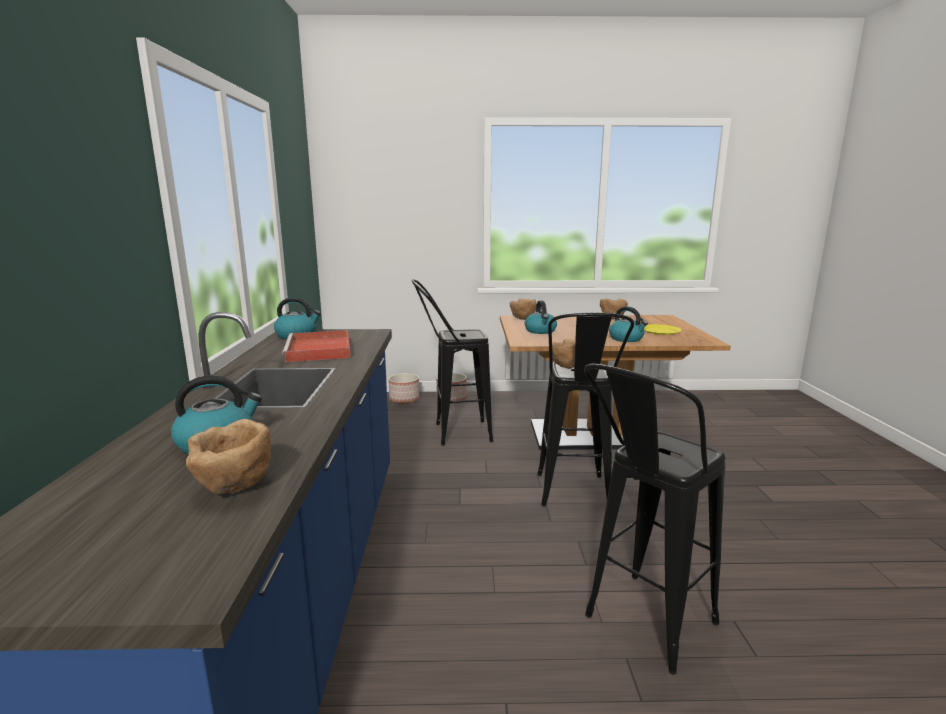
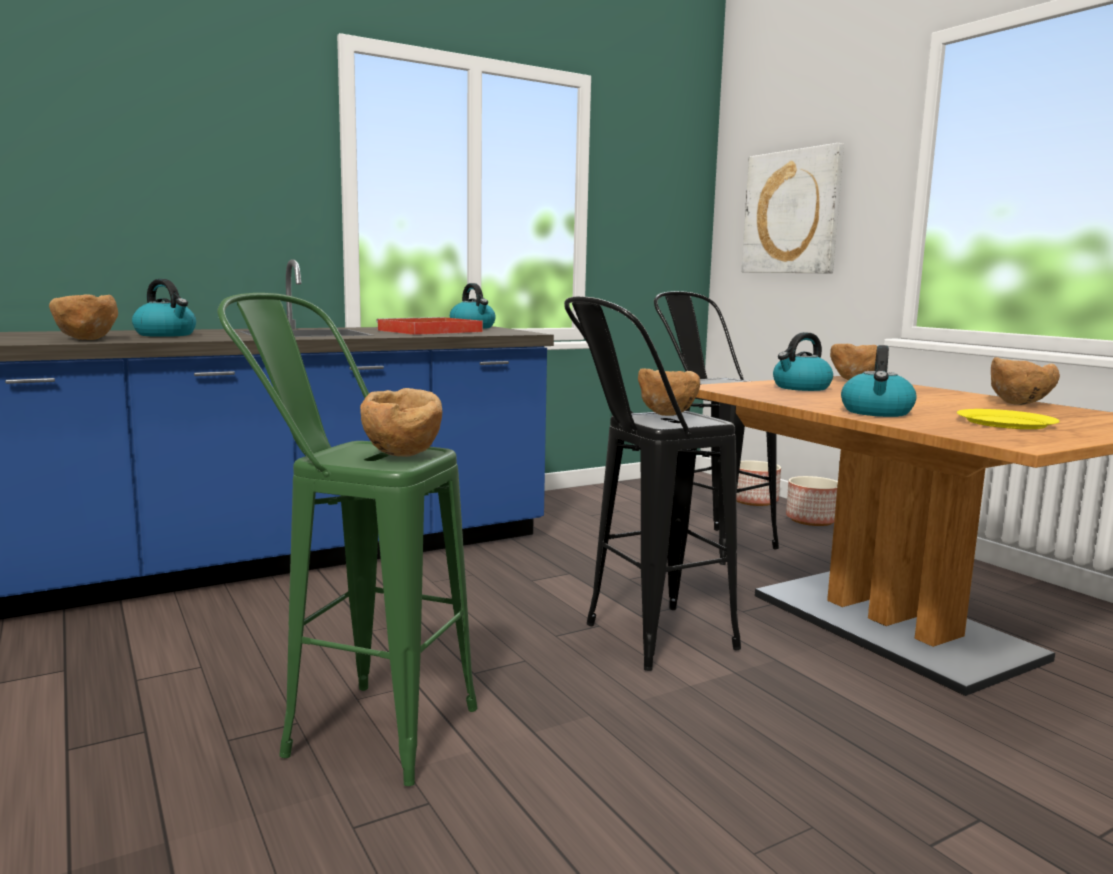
camera: 60 degrees right, 5 degrees down
black stool [584,364,725,674] -> green stool [217,293,477,786]
none -> brown bowl [360,388,442,457]
none -> picture [742,143,844,274]

